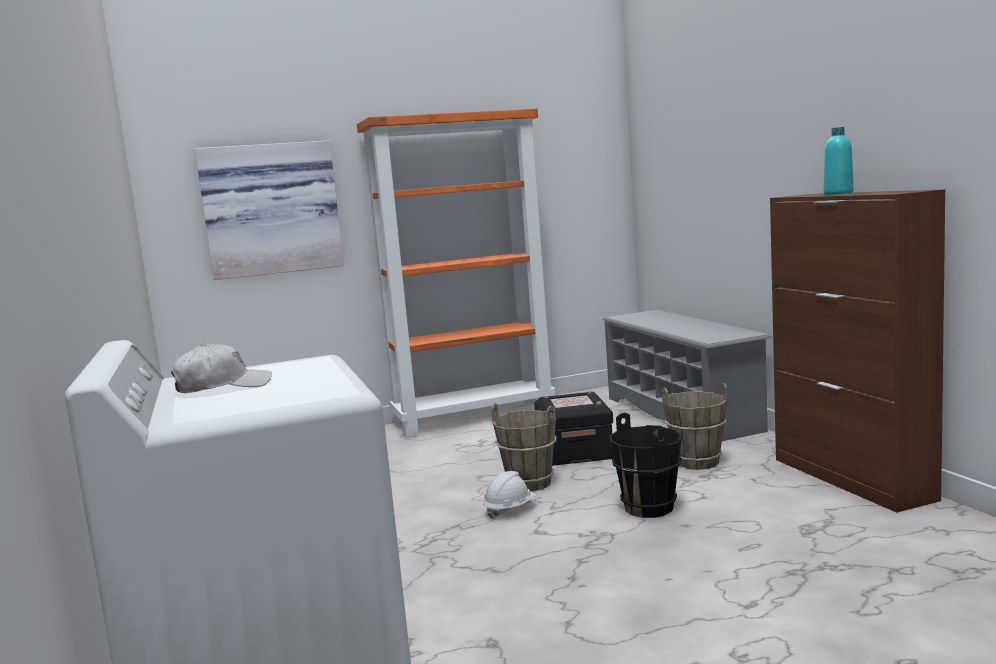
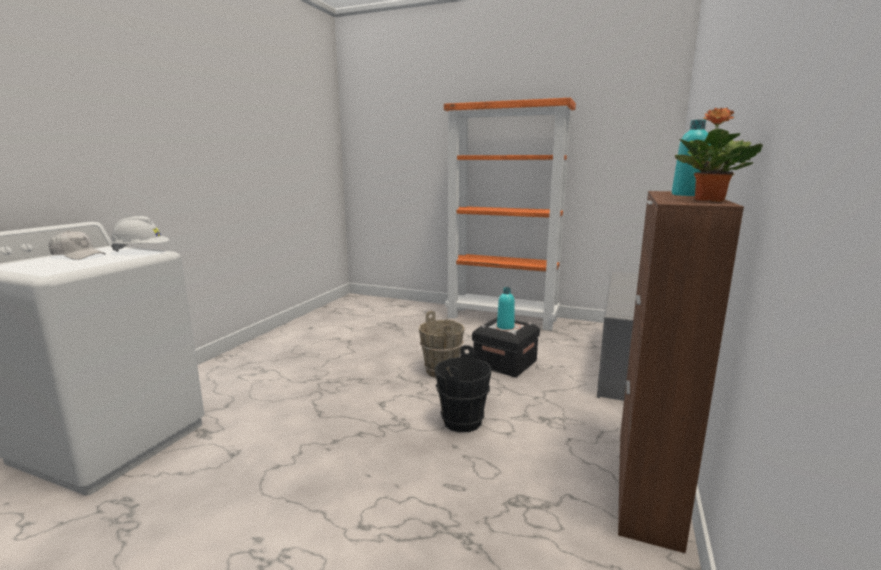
camera: 40 degrees right, 5 degrees up
picture [195,140,344,280] -> none
white hard hat [483,471,536,519] -> white hard hat moved to [110,216,170,252]
brown bucket [662,383,727,470] -> none
none -> turquoise bottle [497,287,515,330]
none -> potted plant [675,107,763,202]

